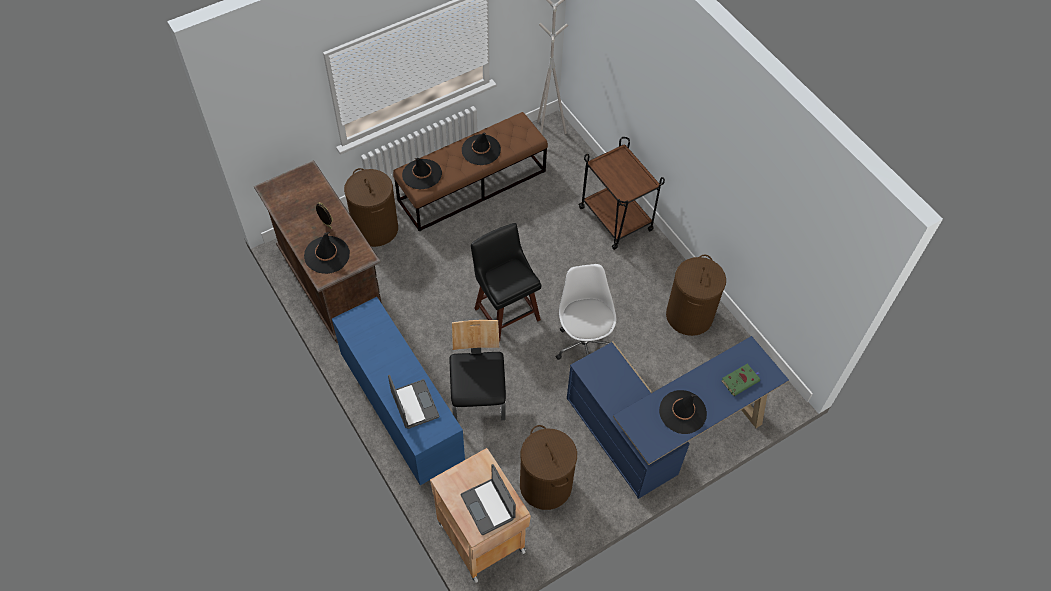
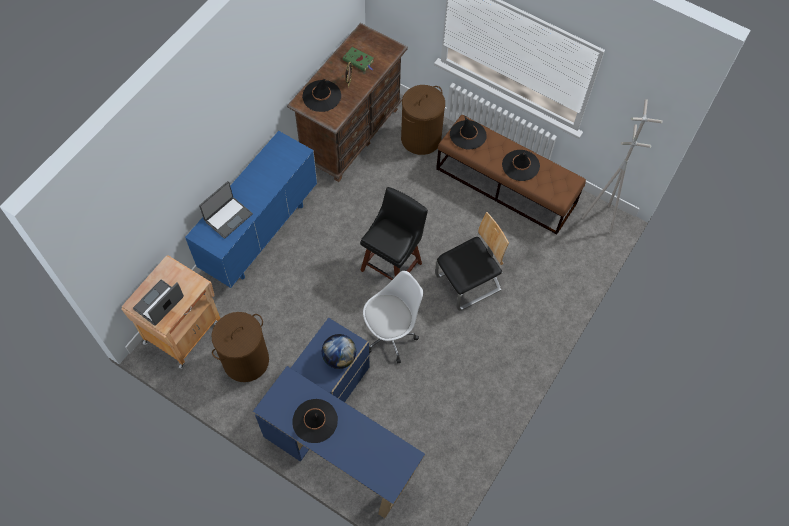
camera: 65 degrees right, 5 degrees up
chair [449,320,506,422] -> chair moved to [435,212,509,310]
brown cart [579,137,665,250] -> none
brown laundry basket [666,255,726,336] -> none
green book [721,364,760,396] -> green book moved to [343,47,374,71]
none -> globe [322,334,356,369]

